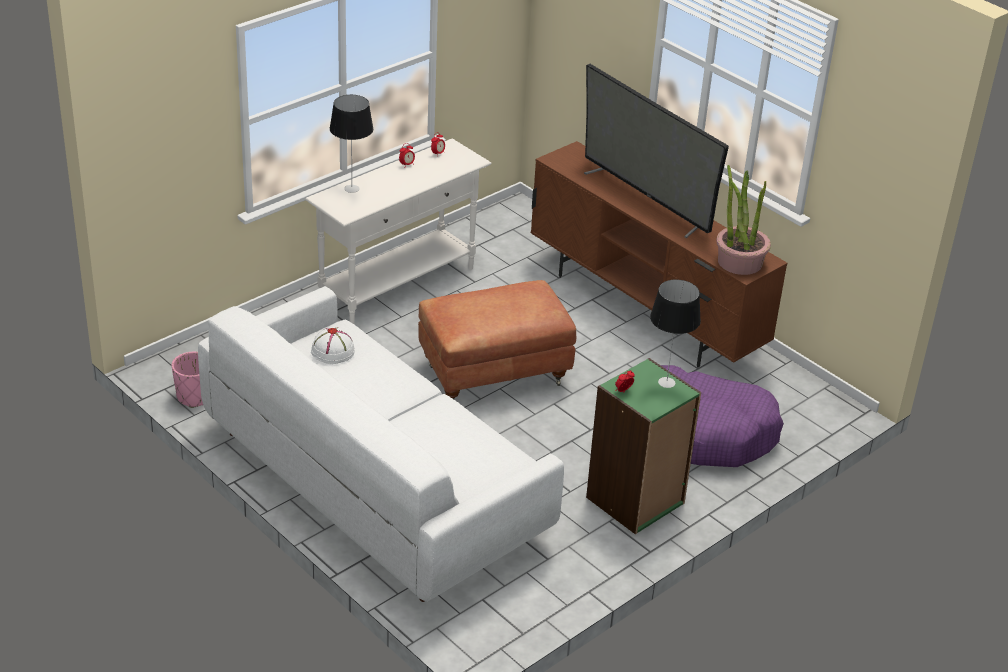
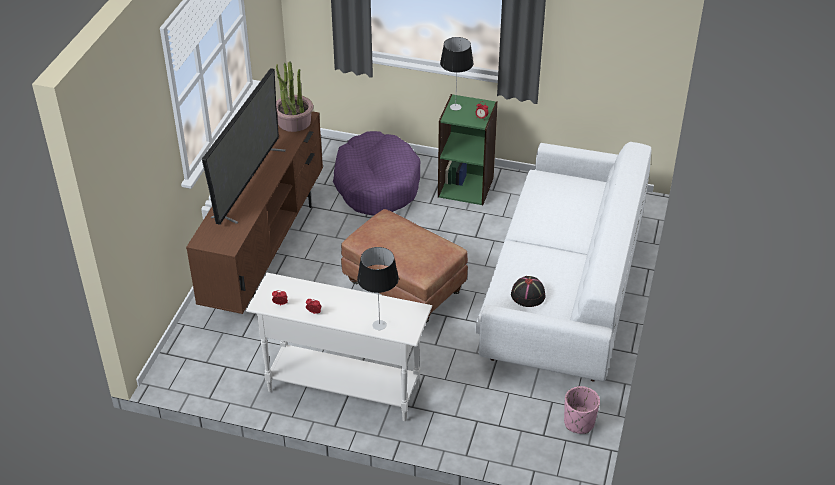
camera: 120 degrees left, 5 degrees up
white hat [311,327,355,364] -> black hat [511,276,546,307]

